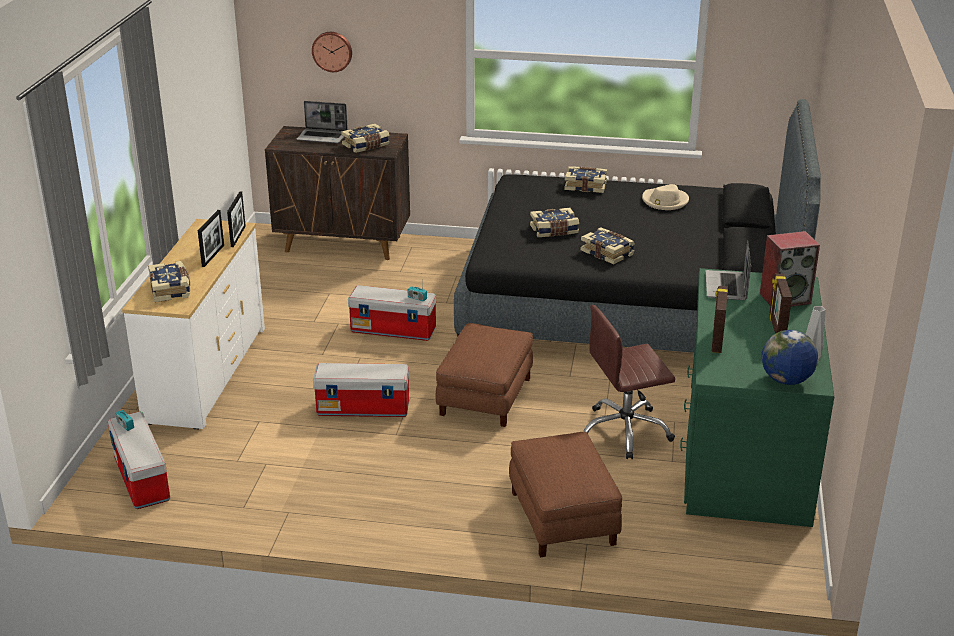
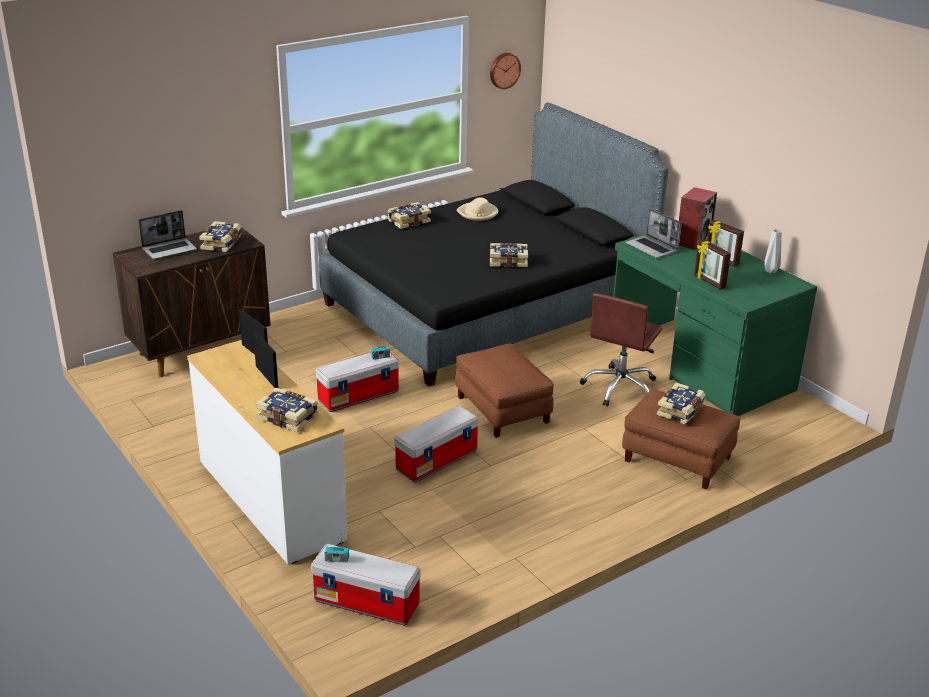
camera: 45 degrees left, 0 degrees up
wall clock [312,32,352,72] -> wall clock moved to [490,53,521,89]
book [530,208,579,237] -> book moved to [657,383,705,424]
globe [762,330,818,385] -> none

